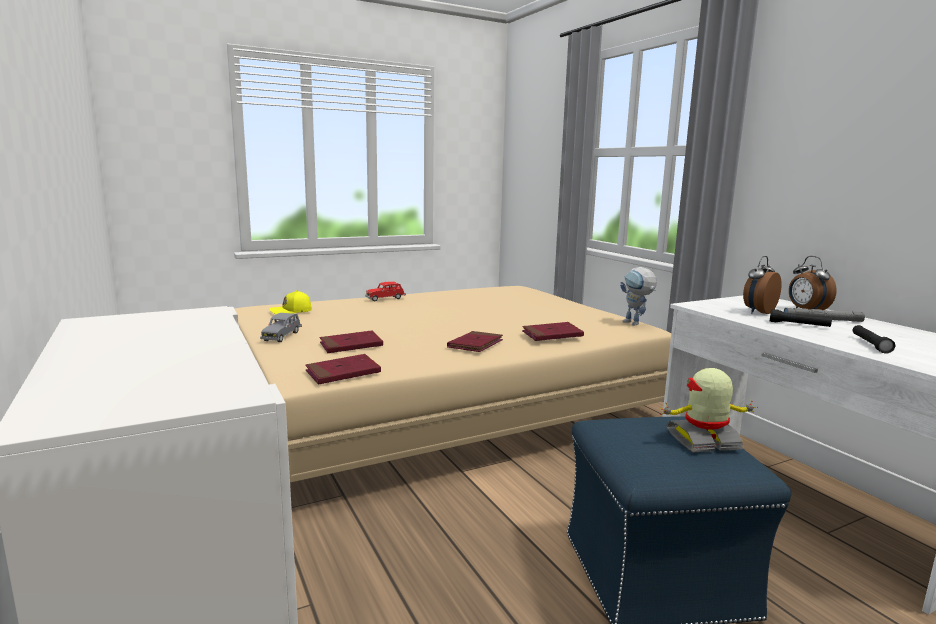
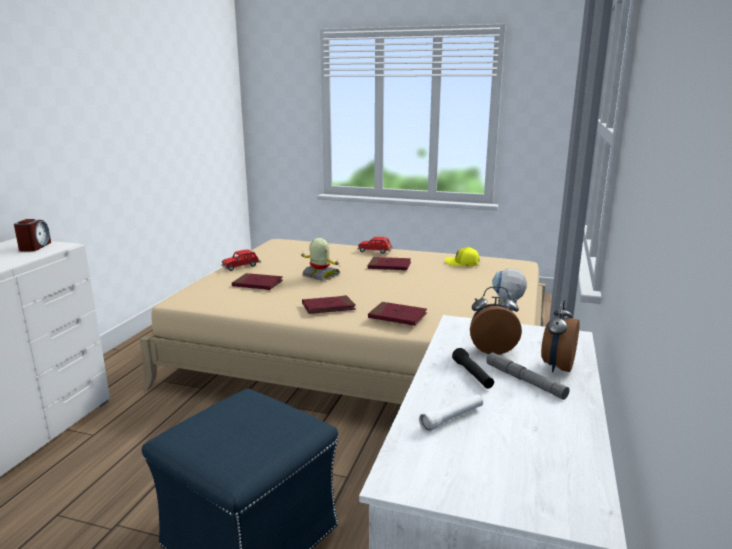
camera: 45 degrees right, 5 degrees up
grey toy car [260,313,302,342] -> red toy car [221,249,261,271]
yellow cap [269,290,312,314] -> yellow cap moved to [445,246,479,266]
red book [305,354,381,384] -> red book moved to [368,257,411,271]
toy robot [660,368,758,452] -> toy robot moved to [301,238,340,281]
black flashlight [853,325,895,354] -> white flashlight [419,394,483,432]
none -> alarm clock [14,219,51,251]

